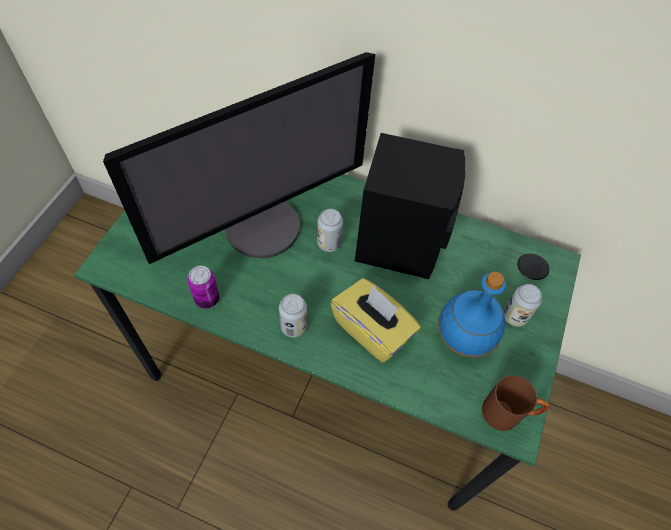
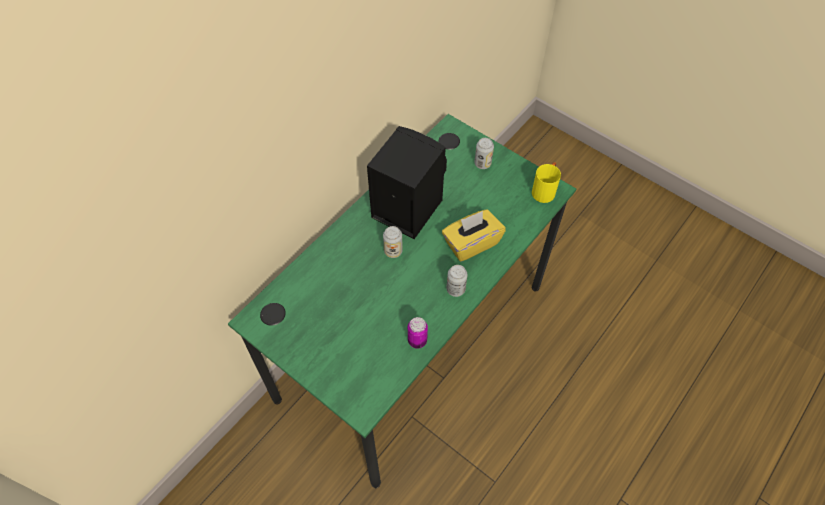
camera: 70 degrees left, 0 degrees up
monitor [103,52,375,264] -> none
blue bottle [438,272,506,358] -> none
brown mug [482,375,550,431] -> yellow mug [532,162,561,203]

